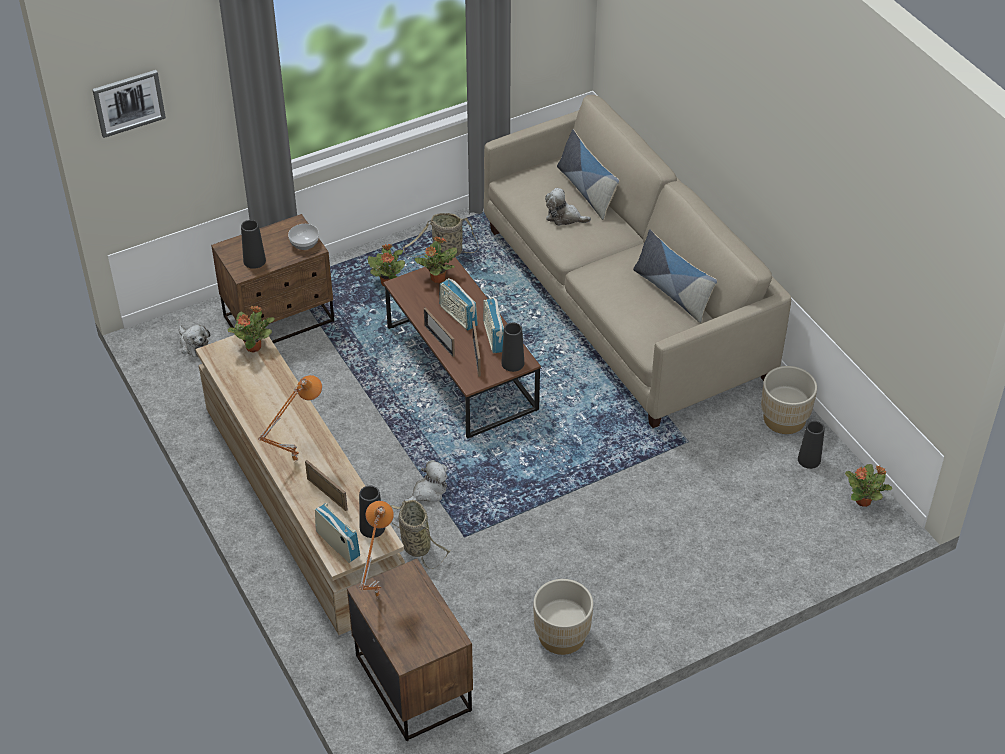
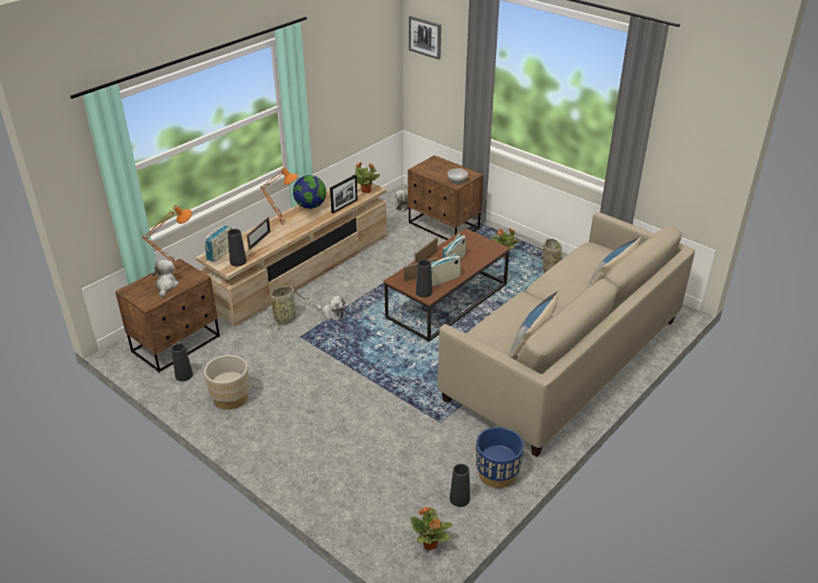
camera: 70 degrees right, 10 degrees down
black vase [241,220,266,269] -> black vase moved to [171,343,193,381]
potted plant [415,237,457,283] -> none
plush toy [545,188,591,226] -> plush toy moved to [152,260,179,297]
beige planter [761,366,817,434] -> blue planter [476,427,524,488]
none -> globe [293,175,326,209]
none -> picture frame [330,175,358,214]

